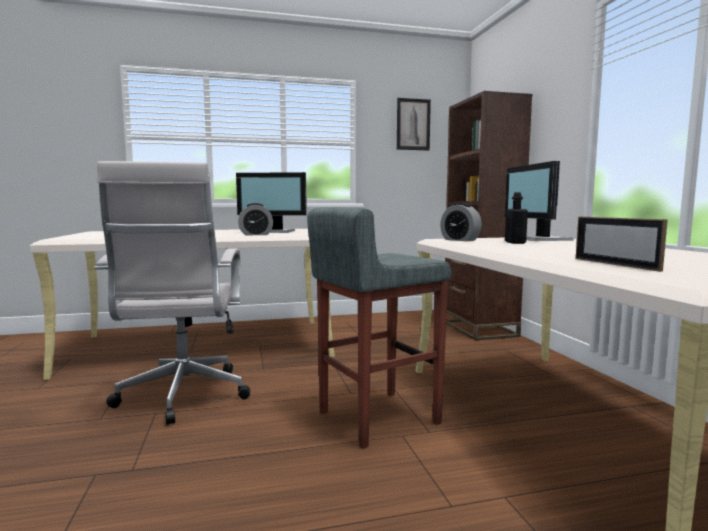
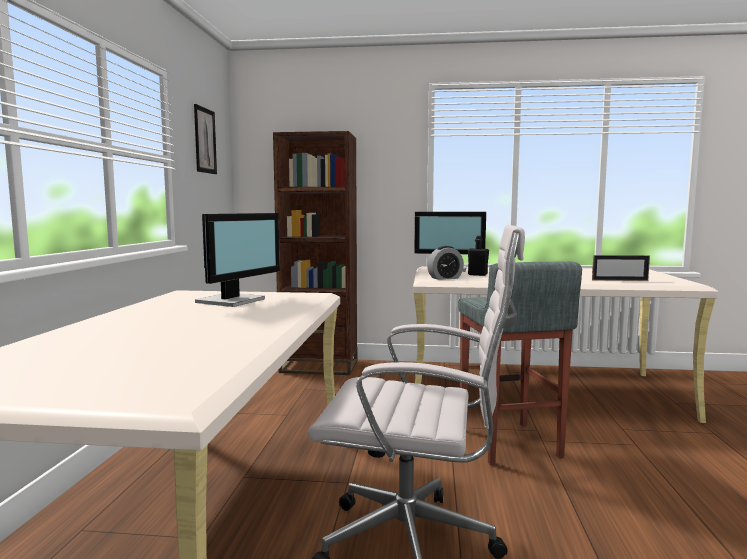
camera: 70 degrees left, 0 degrees up
alarm clock [238,203,273,236] -> none

